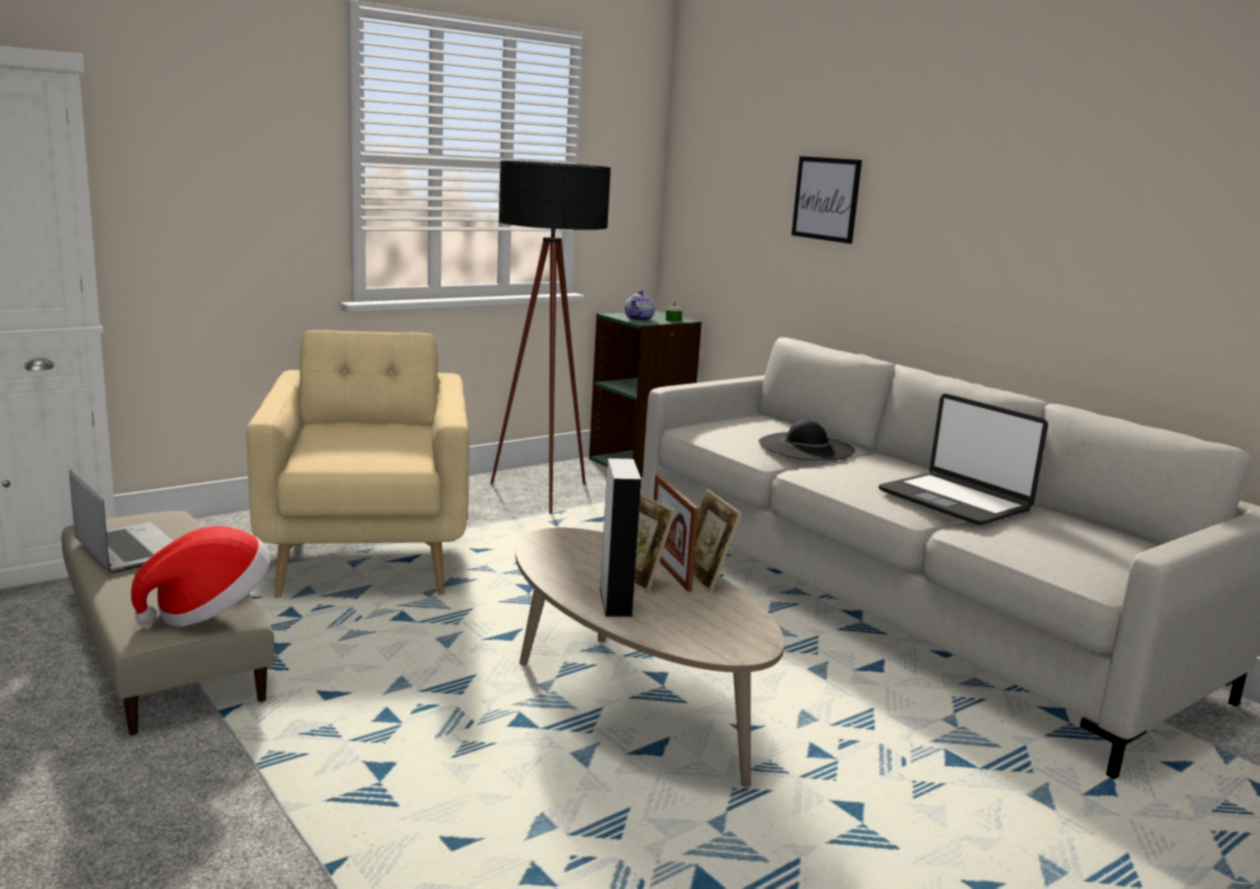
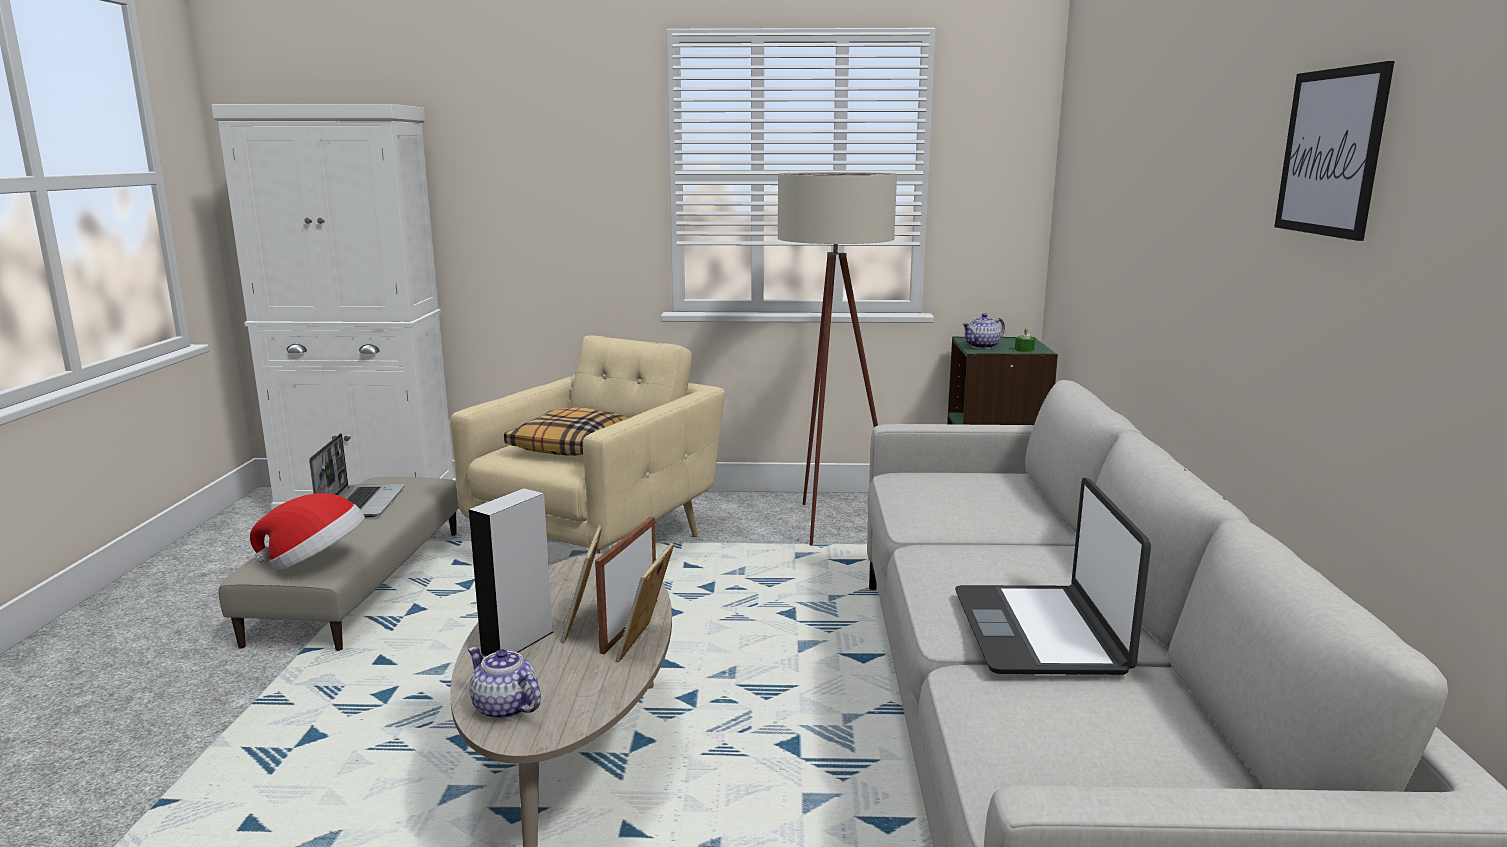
camera: 40 degrees right, 0 degrees up
black floor lamp [490,161,611,514] -> beige floor lamp [778,172,897,545]
black hat [759,420,855,460] -> none
picture [792,156,862,244] -> picture moved to [1274,61,1395,241]
none -> teapot [468,647,541,720]
none -> pillow [504,407,630,456]

